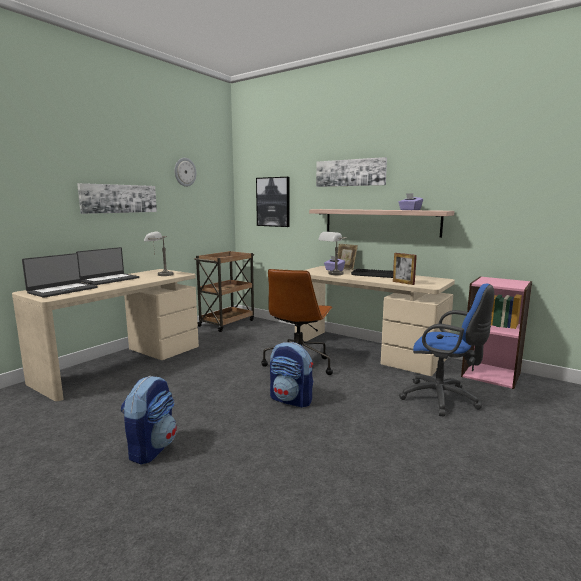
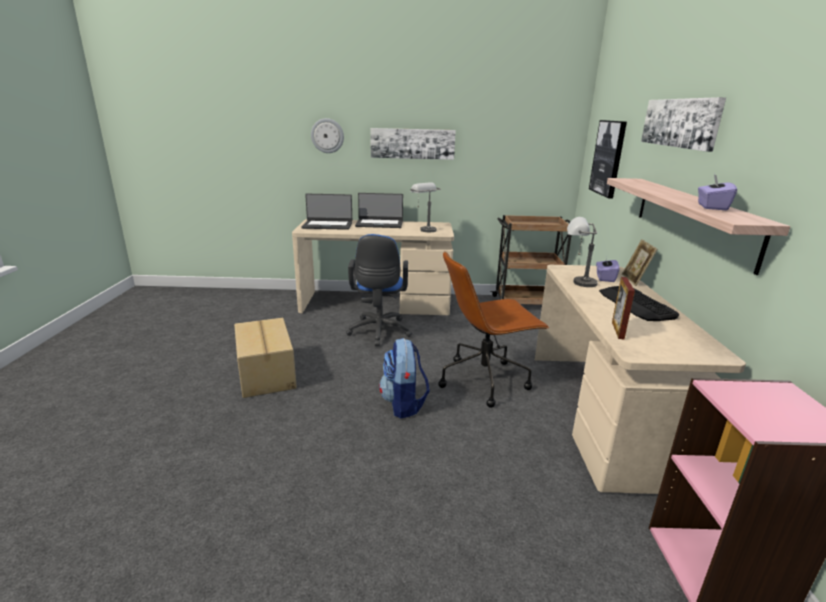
camera: 55 degrees right, 10 degrees up
backpack [121,376,177,465] -> cardboard box [234,318,297,398]
wall clock [174,158,197,187] -> wall clock moved to [311,118,344,153]
blue office chair [399,284,494,417] -> blue office chair moved to [346,234,412,346]

